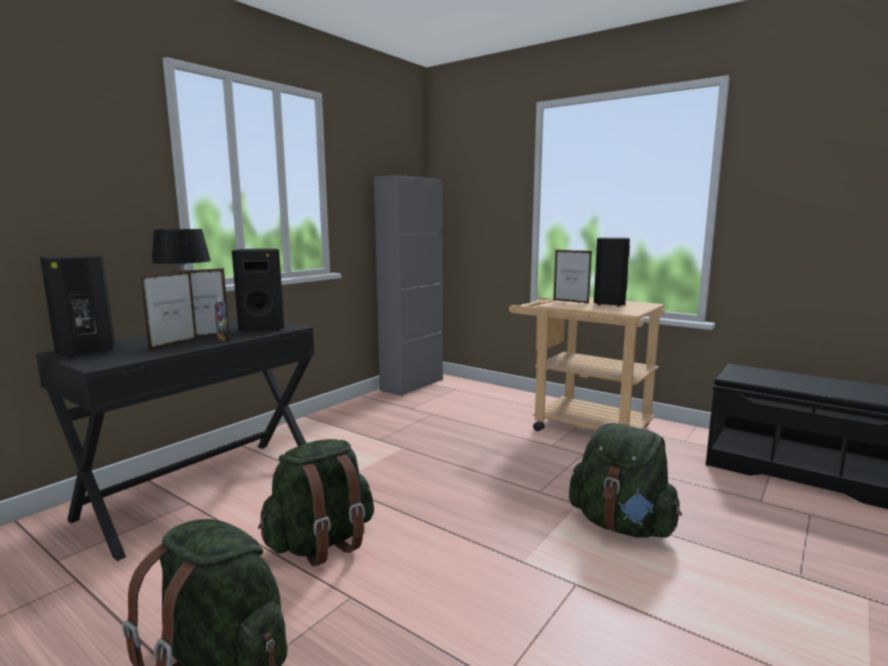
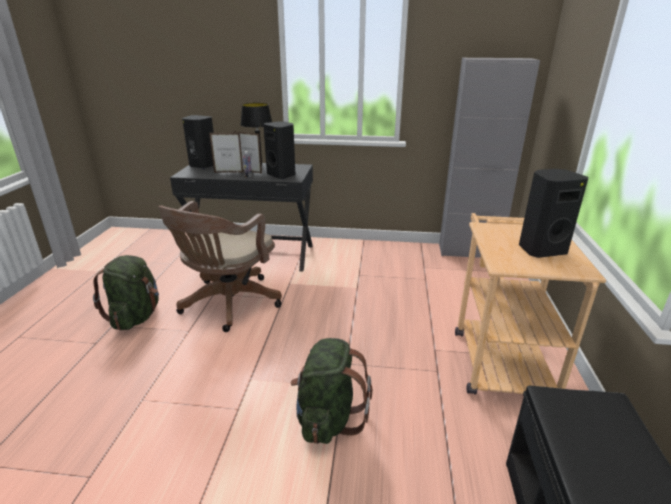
camera: 60 degrees right, 15 degrees up
green backpack [258,439,374,567] -> brown office chair [158,201,282,332]
picture frame [553,250,592,304] -> none

